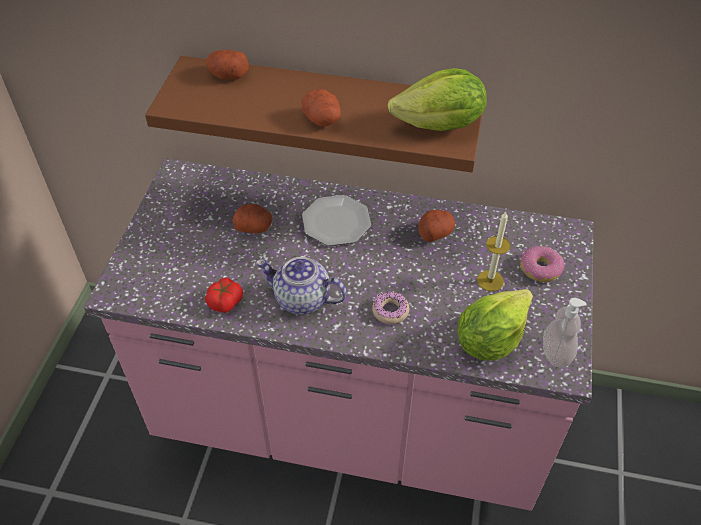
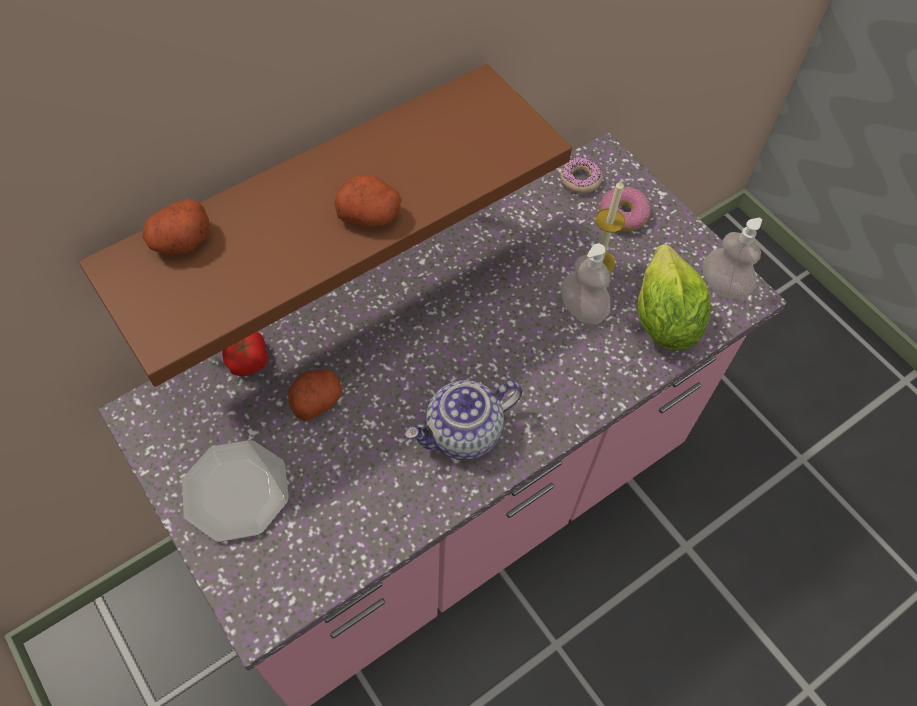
camera: 50 degrees left, 10 degrees up
tomato [205,278,243,313] -> tomato moved to [222,331,267,376]
plate [302,195,371,246] -> plate moved to [182,440,289,542]
donut [372,291,410,324] -> donut moved to [560,157,603,194]
lettuce [388,68,487,131] -> none
potato [419,210,455,242] -> none
none -> soap dispenser [561,244,611,324]

